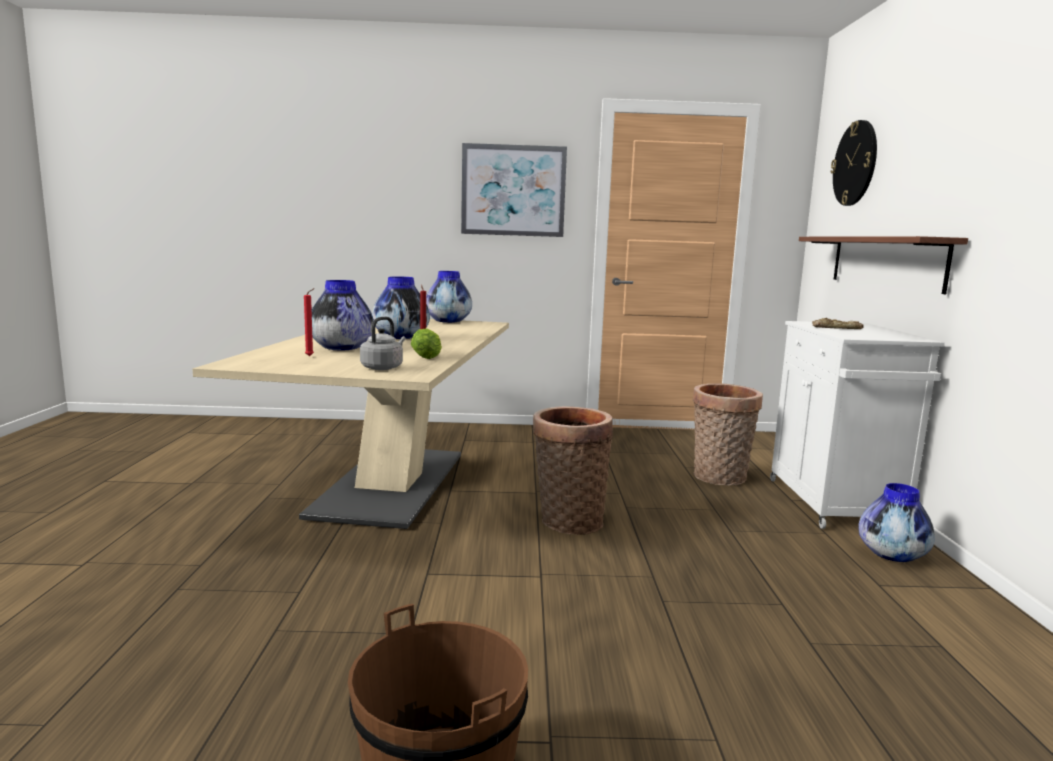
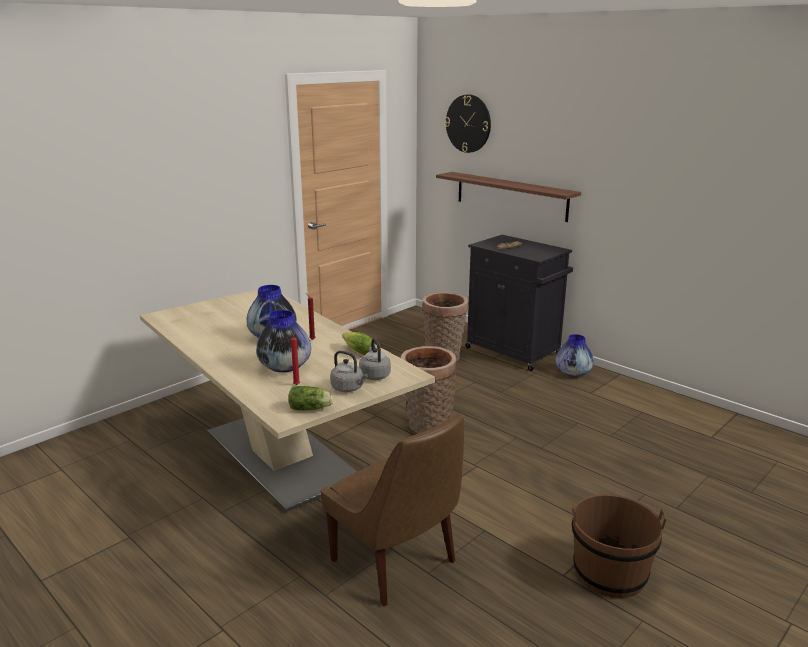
camera: 45 degrees left, 10 degrees up
vase [426,271,472,323] -> none
picture [461,143,567,237] -> none
white cabinet [770,321,945,529] -> black cabinet [465,235,573,371]
none -> lettuce [288,386,333,411]
none -> brown chair [320,414,464,606]
none -> grey kettle [330,351,368,392]

